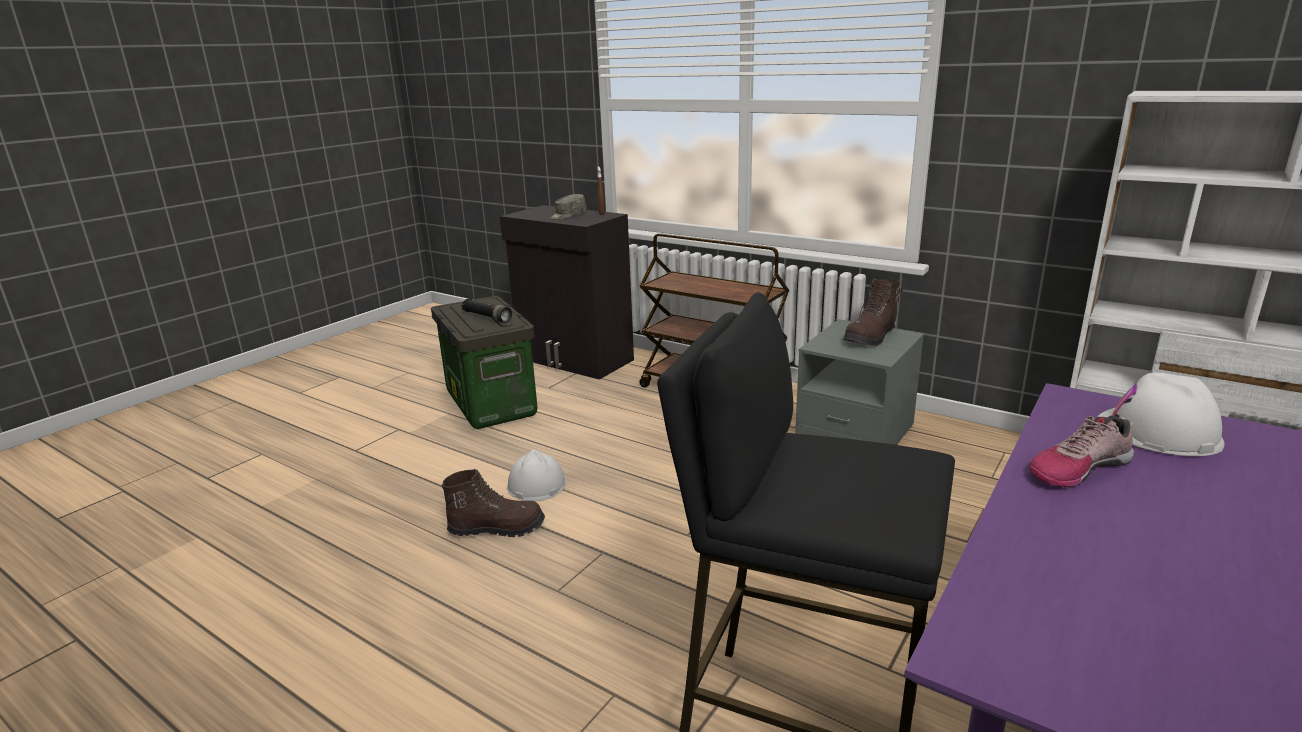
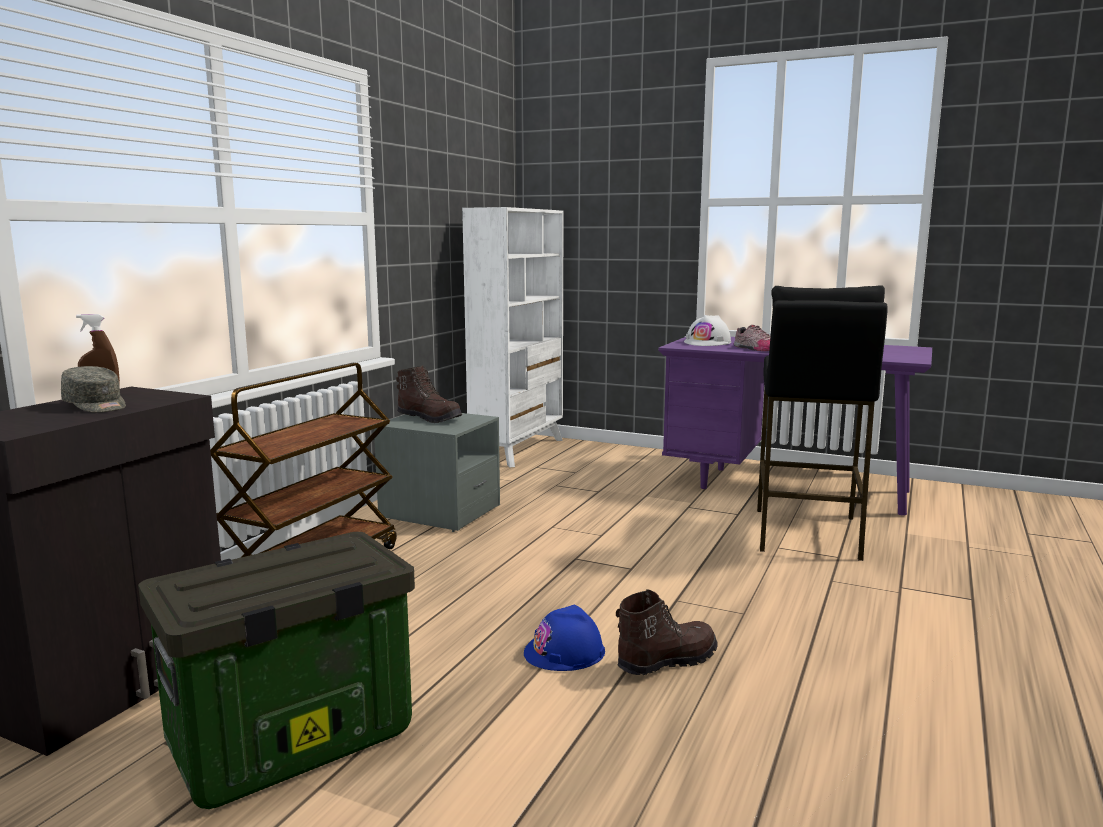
camera: 100 degrees left, 10 degrees down
brown boot [442,469,545,537] -> brown boot turned 75 degrees clockwise [616,589,718,675]
black flashlight [462,299,512,323] -> none
white hard hat [507,449,567,502] -> blue hard hat [524,605,605,671]

